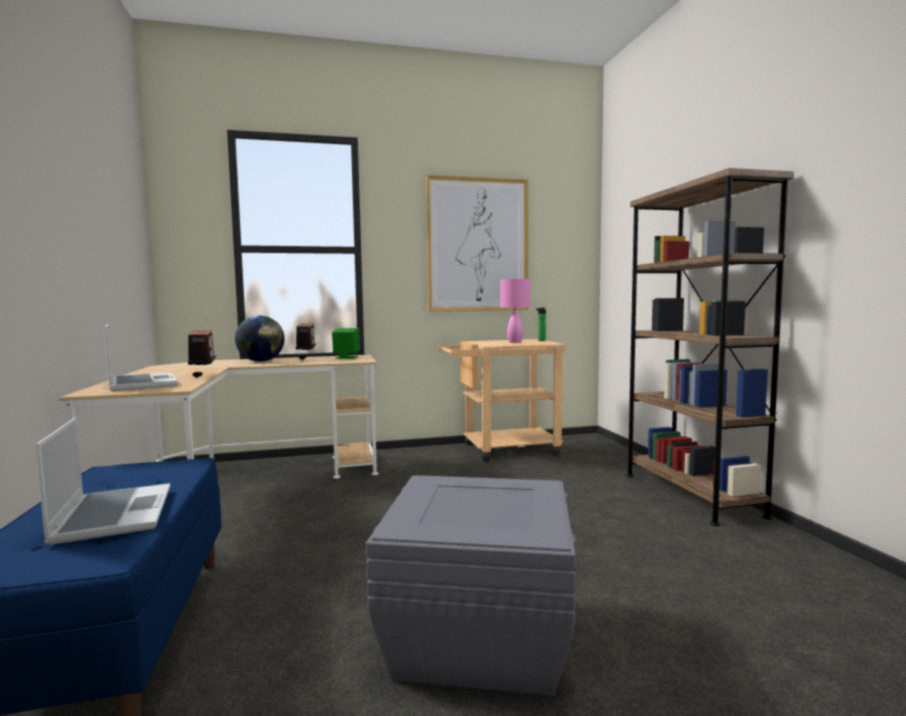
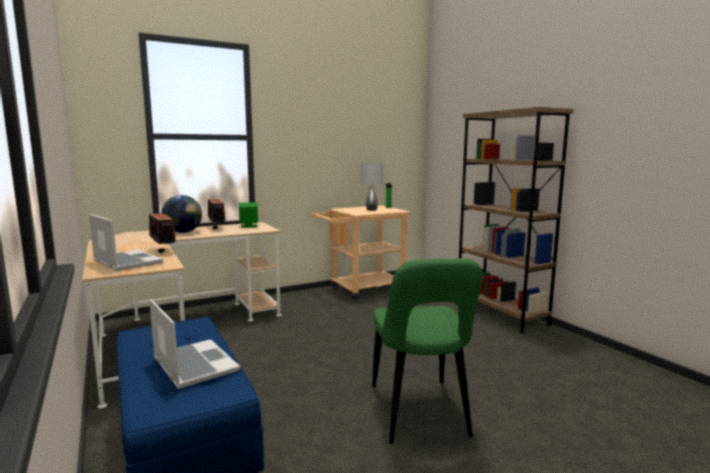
camera: 15 degrees left, 5 degrees up
grey storage box [366,475,576,696] -> green chair [372,258,483,444]
picture [426,175,529,312] -> none
pink table lamp [500,278,530,343] -> grey table lamp [361,162,383,211]

